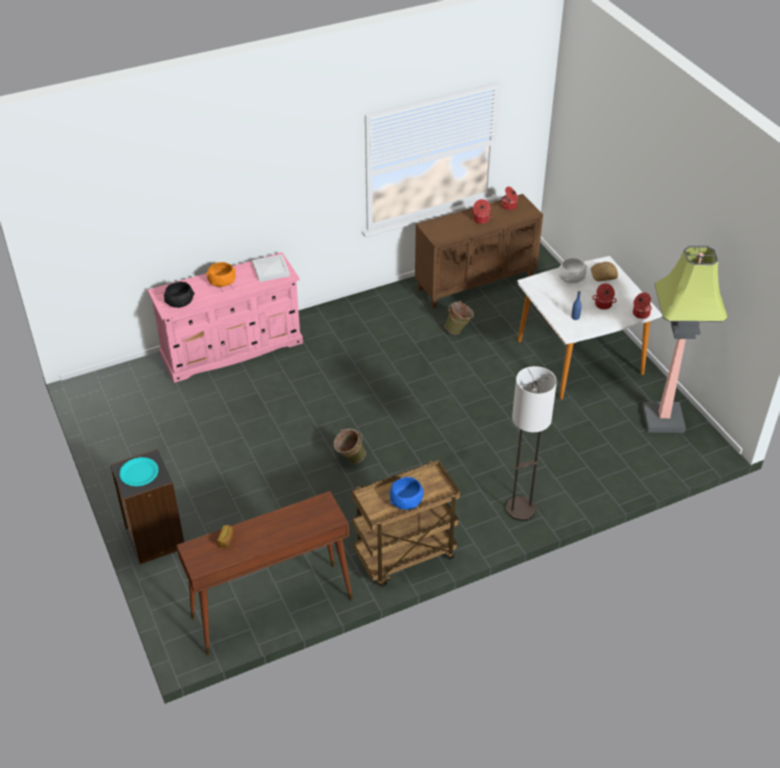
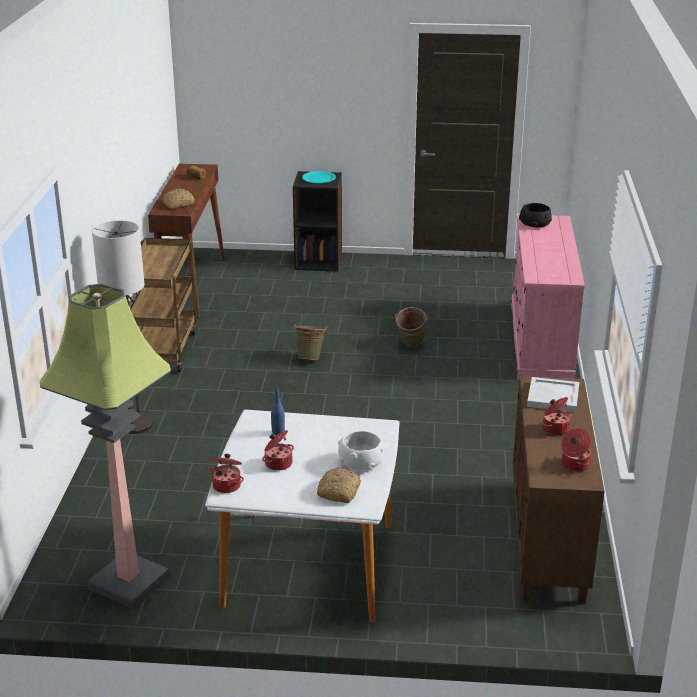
camera: 120 degrees right, 15 degrees down
orange bowl [206,262,236,287] -> none
white tray [252,254,290,282] -> white tray moved to [527,377,579,412]
blue bowl [390,477,423,510] -> none
green bucket [445,301,474,334] -> green bucket moved to [395,307,428,346]
none -> bread [162,189,194,209]

